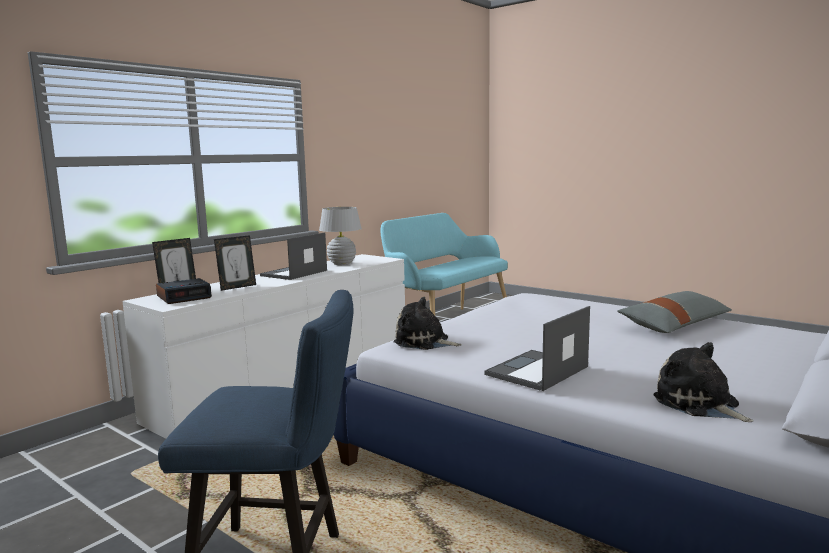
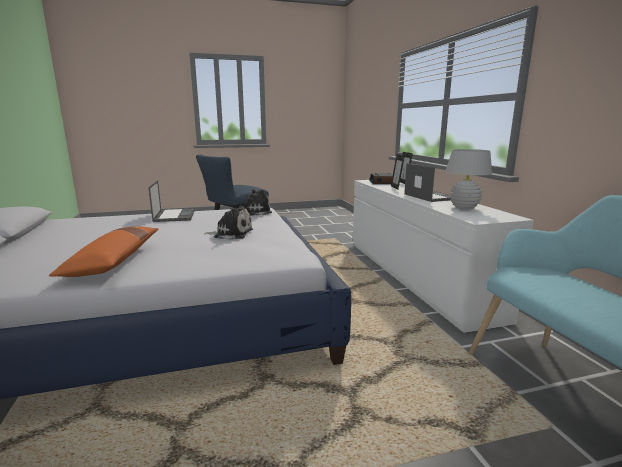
camera: 125 degrees right, 5 degrees up
grey pillow [617,291,732,333] -> orange pillow [49,226,158,277]
plush toy [653,342,754,422] -> plush toy moved to [204,205,253,240]

